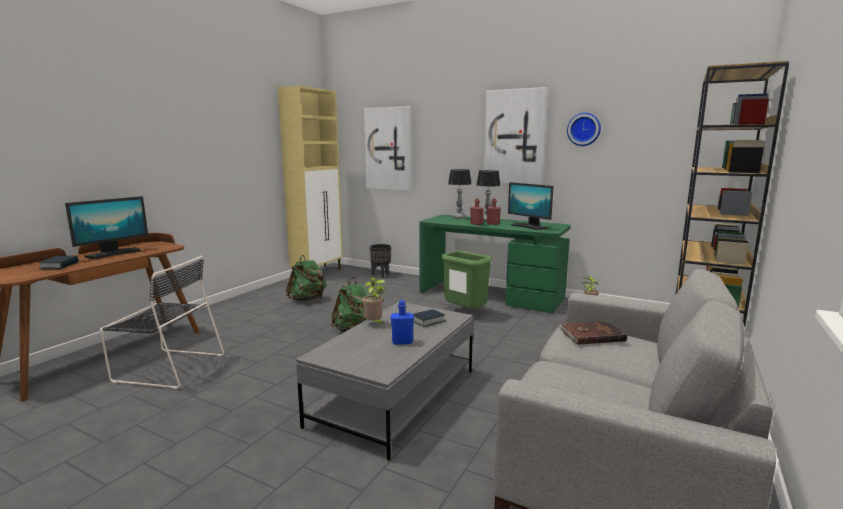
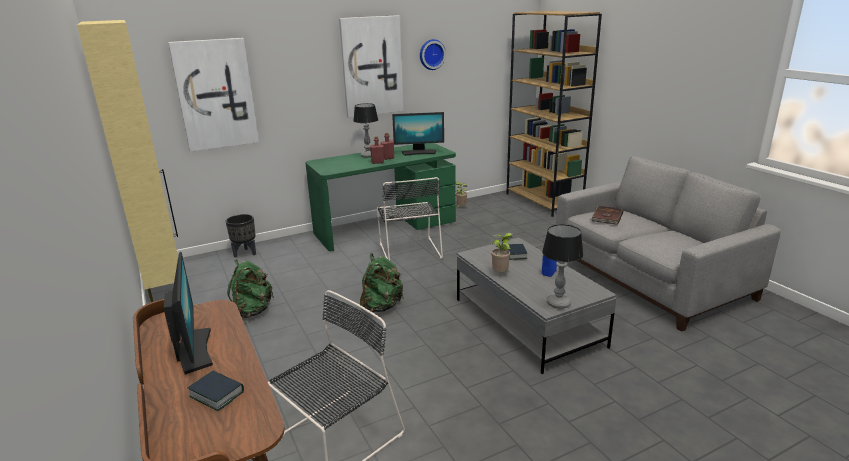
camera: 55 degrees left, 10 degrees up
green trash can [441,251,493,308] -> black chair [377,177,443,261]
table lamp [448,169,471,219] -> table lamp moved to [542,224,583,309]

